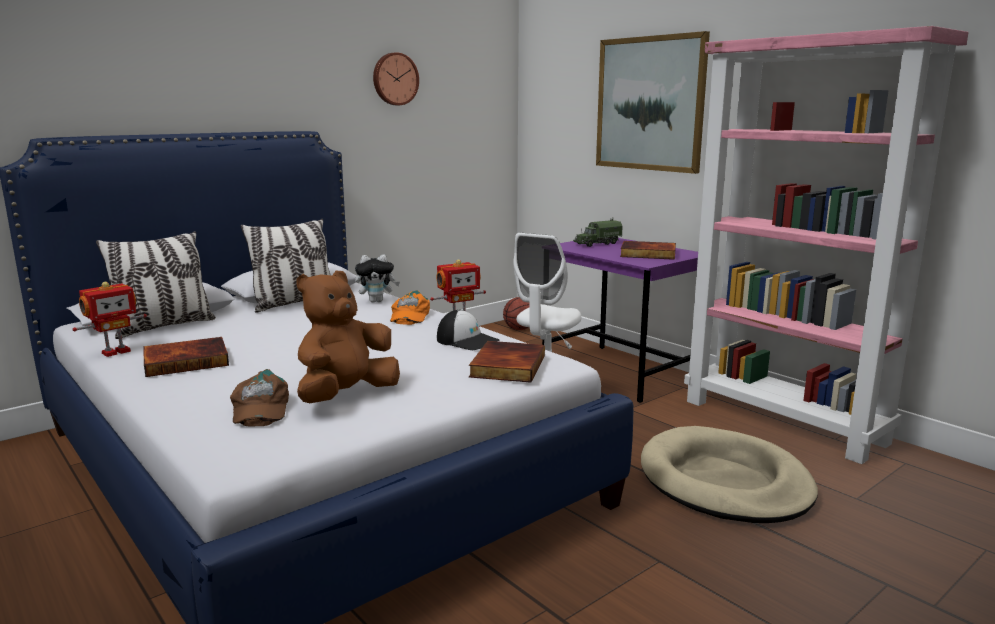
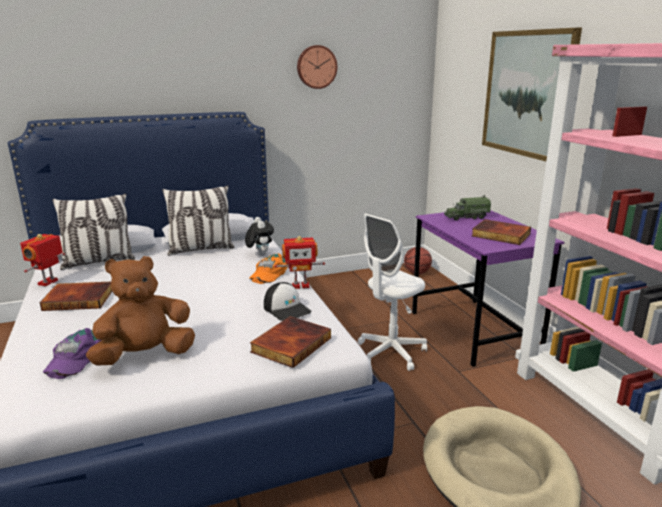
camera: 20 degrees right, 5 degrees up
toy robot [72,282,147,357] -> toy robot turned 135 degrees clockwise [20,234,65,286]
brown cap [230,369,289,427] -> purple cap [43,328,102,379]
plush toy [355,255,400,302] -> plush toy turned 120 degrees counterclockwise [245,217,274,256]

